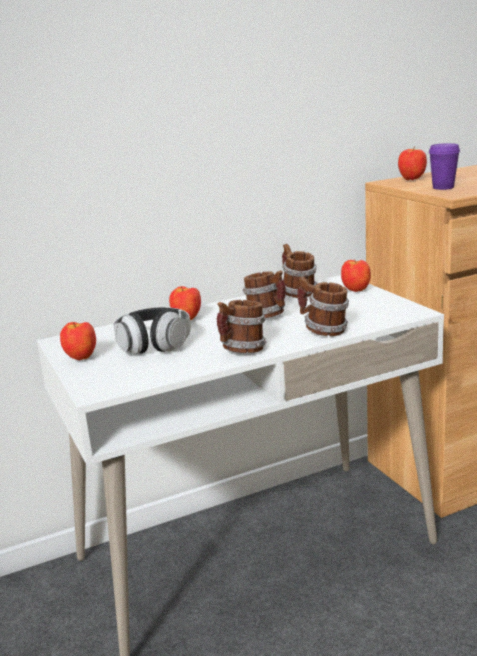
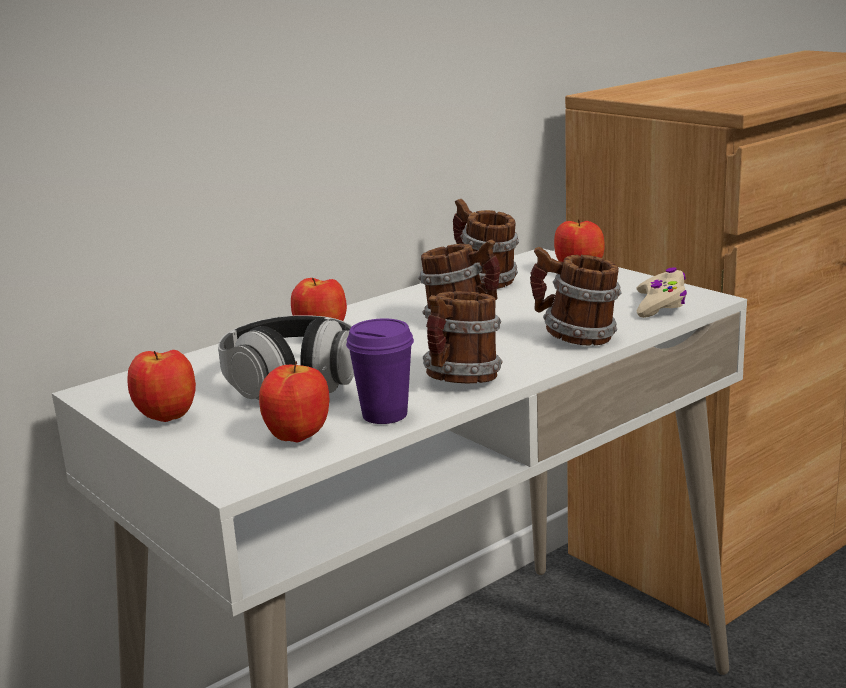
camera: 15 degrees left, 0 degrees up
apple [398,146,427,180] -> apple moved to [259,361,329,443]
purple cup [429,143,460,190] -> purple cup moved to [346,318,414,424]
none -> beige game controller [637,267,687,318]

